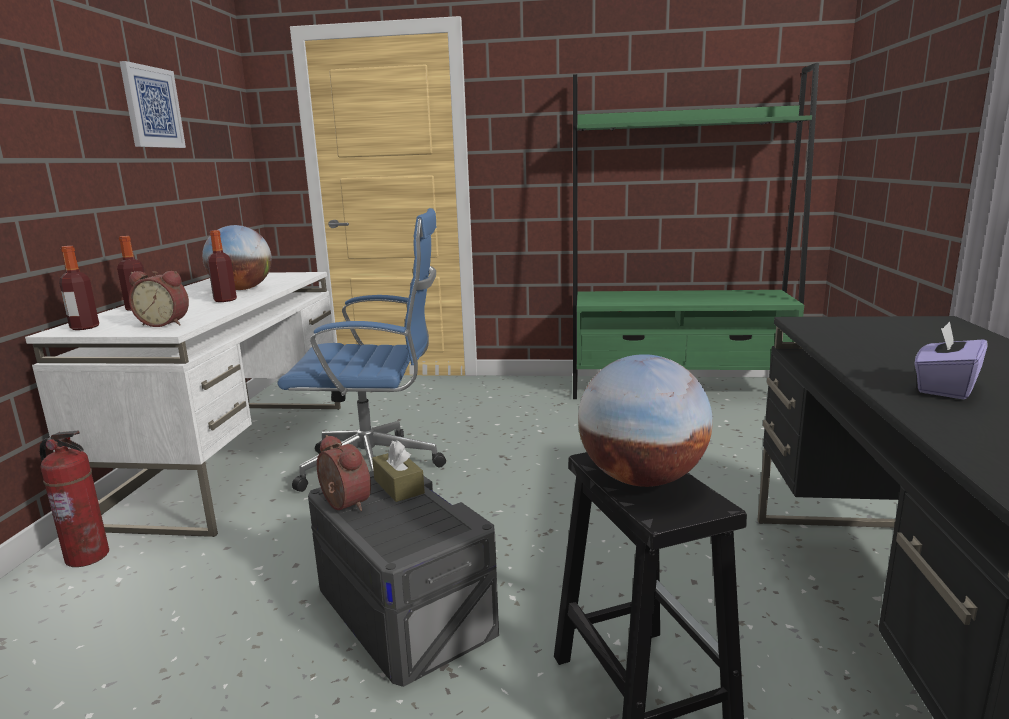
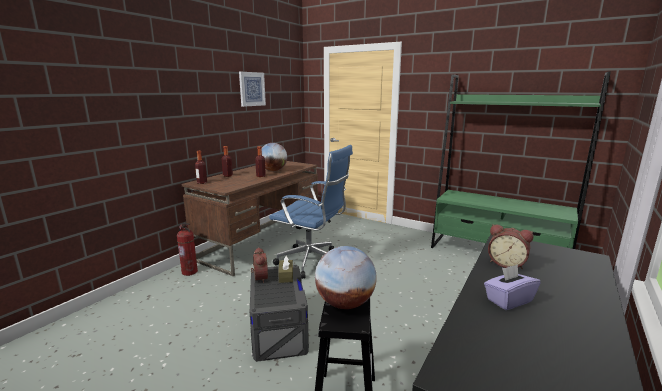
camera: 25 degrees right, 0 degrees up
white desk [25,272,341,537] -> brown desk [182,161,318,276]
alarm clock [129,271,189,327] -> alarm clock moved to [488,224,534,269]

